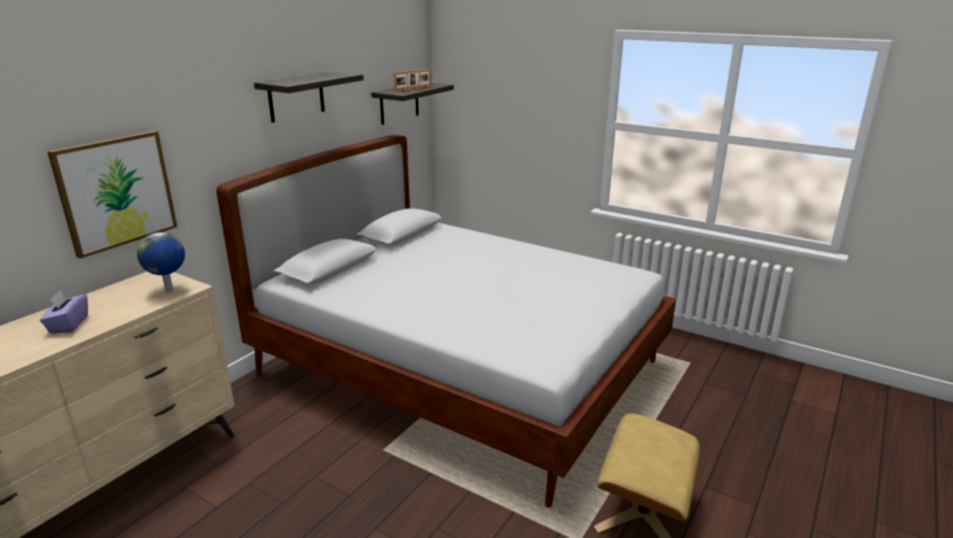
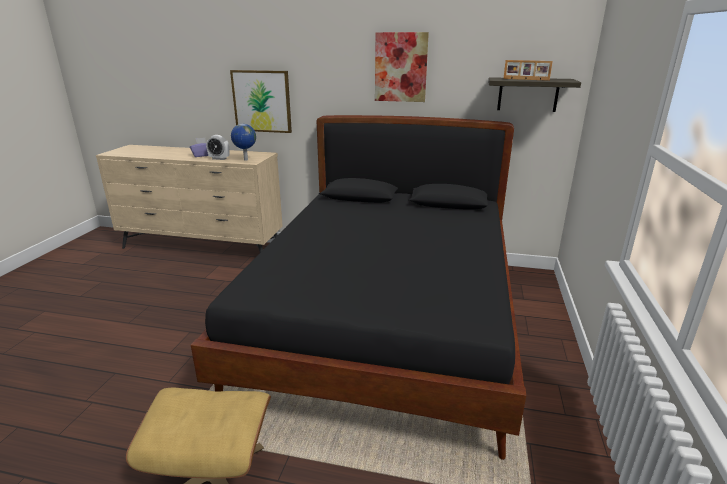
camera: 70 degrees right, 0 degrees up
white bed [216,135,676,507] -> black bed [191,115,526,460]
shelf [254,71,364,123] -> picture [375,32,429,102]
none -> alarm clock [206,135,229,160]

